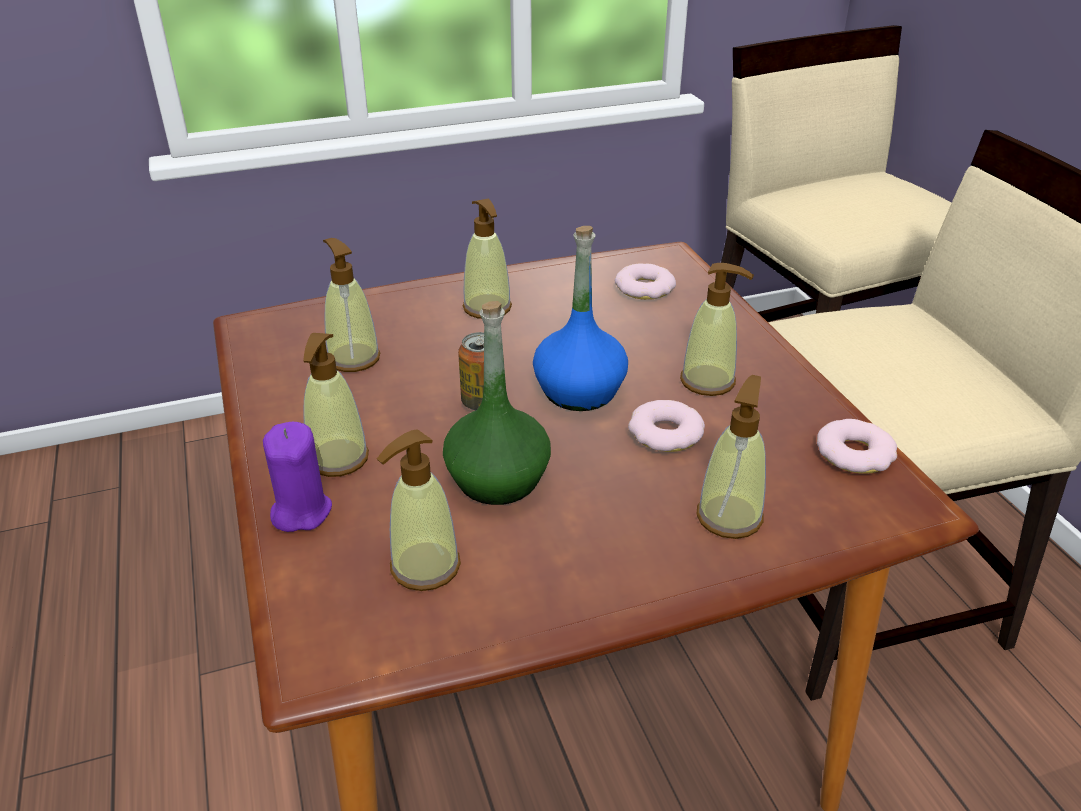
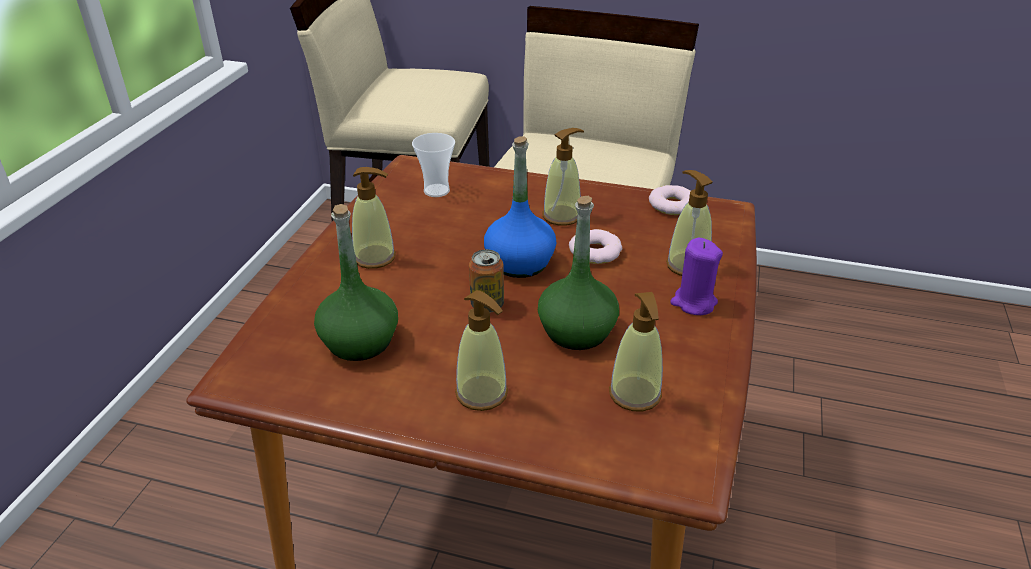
camera: 55 degrees left, 0 degrees up
purple candle [263,422,332,532] -> purple candle moved to [670,238,723,315]
soap dispenser [323,238,381,372] -> green bottle [314,204,398,361]
donut [615,263,676,300] -> cup [412,133,455,197]

